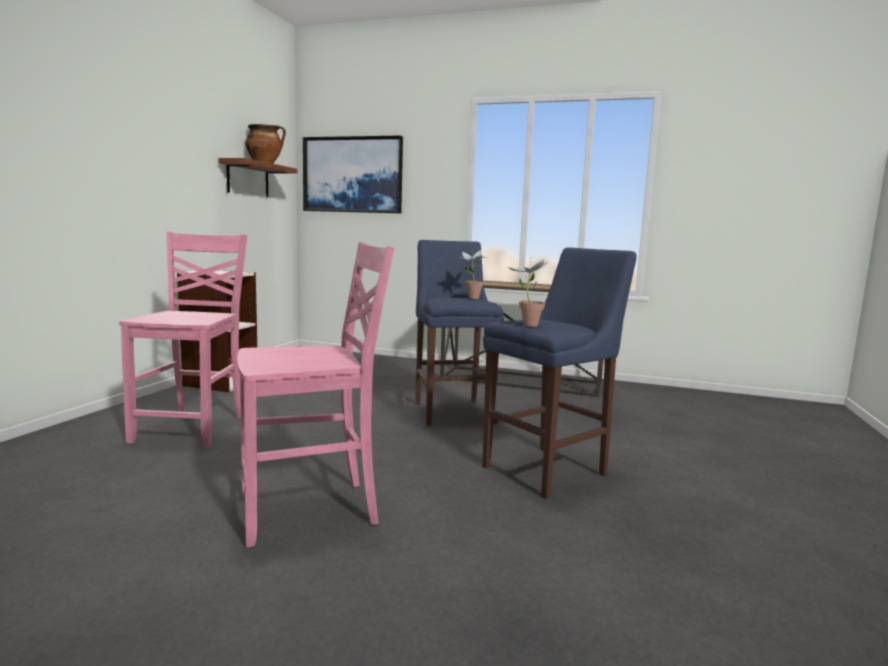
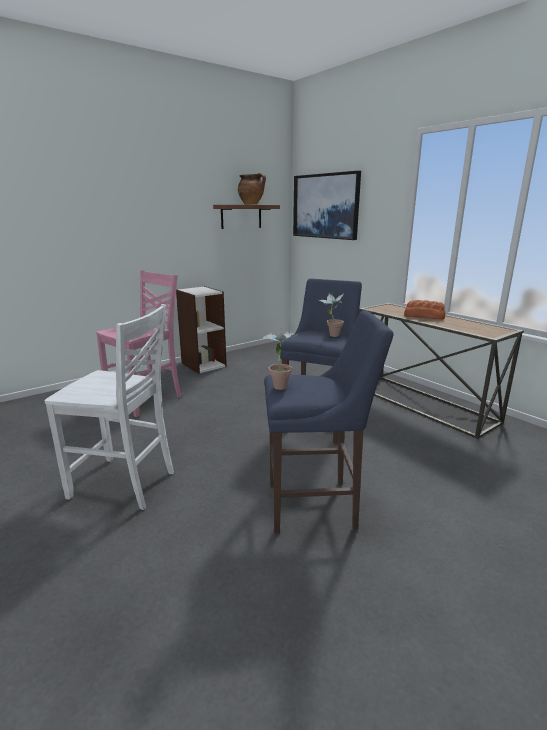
camera: 35 degrees right, 10 degrees up
pink chair [237,242,394,548] -> white chair [45,304,174,510]
none -> bread [404,300,446,319]

